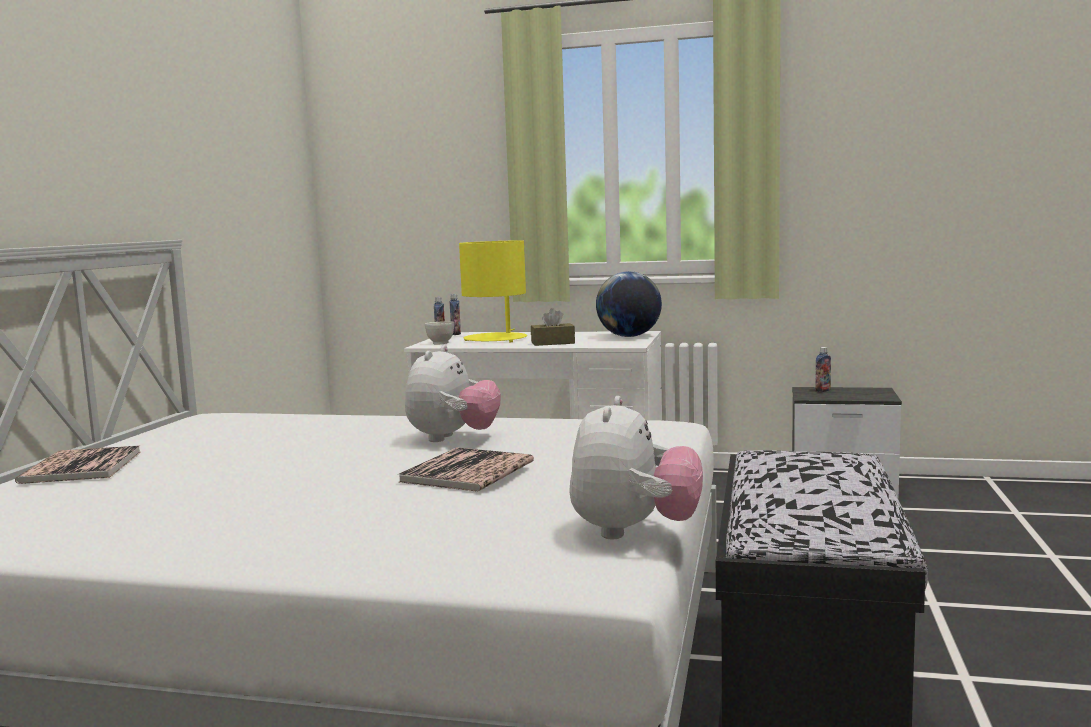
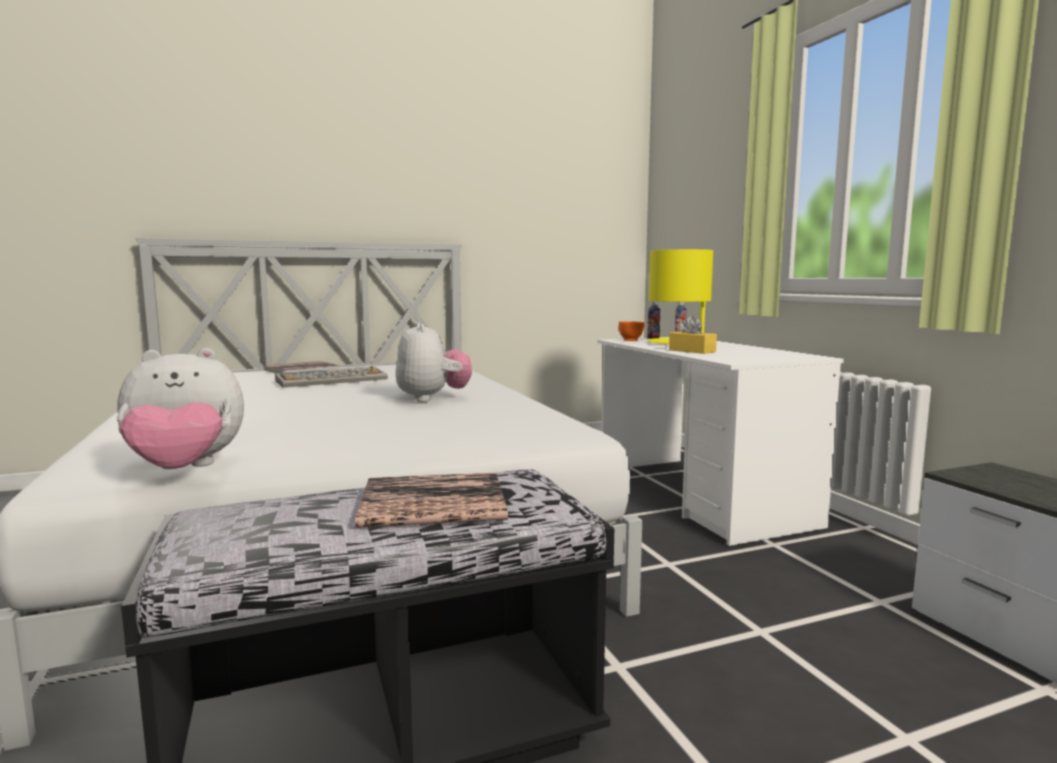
camera: 55 degrees right, 0 degrees up
book [398,447,534,492] -> book moved to [355,473,508,528]
plush toy [405,345,501,442] -> plush toy turned 90 degrees counterclockwise [395,322,472,402]
white bowl [425,321,454,344] -> orange bowl [619,321,645,341]
brown tissue box [531,308,575,346] -> yellow tissue box [669,316,717,354]
globe [596,271,662,337] -> none
bottle [815,347,831,392] -> none
none -> keyboard [275,366,388,388]

